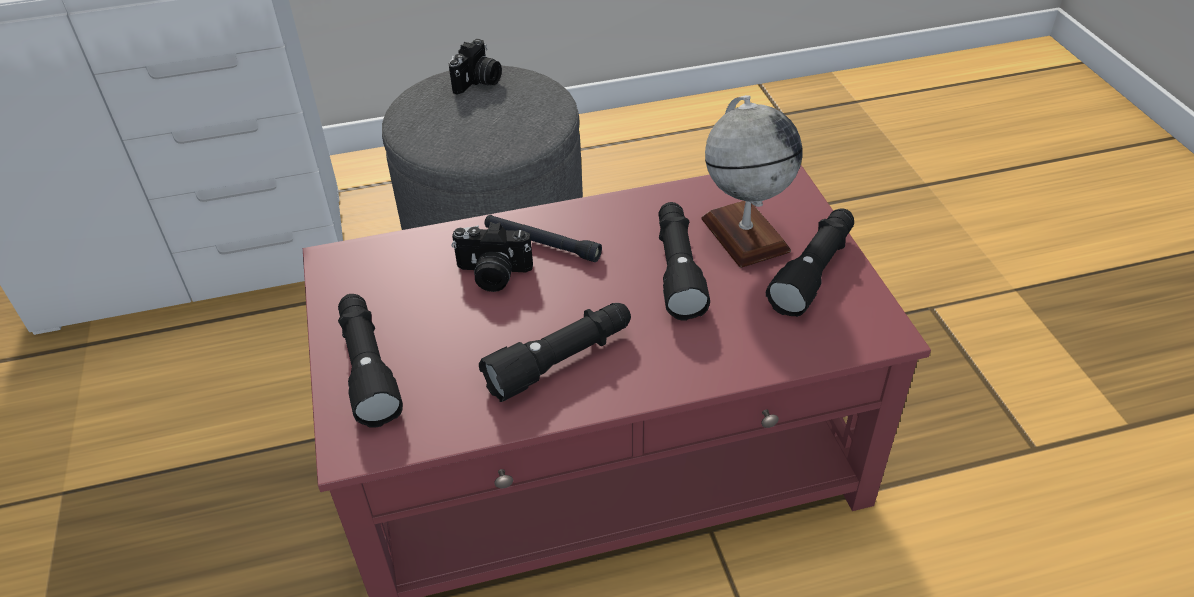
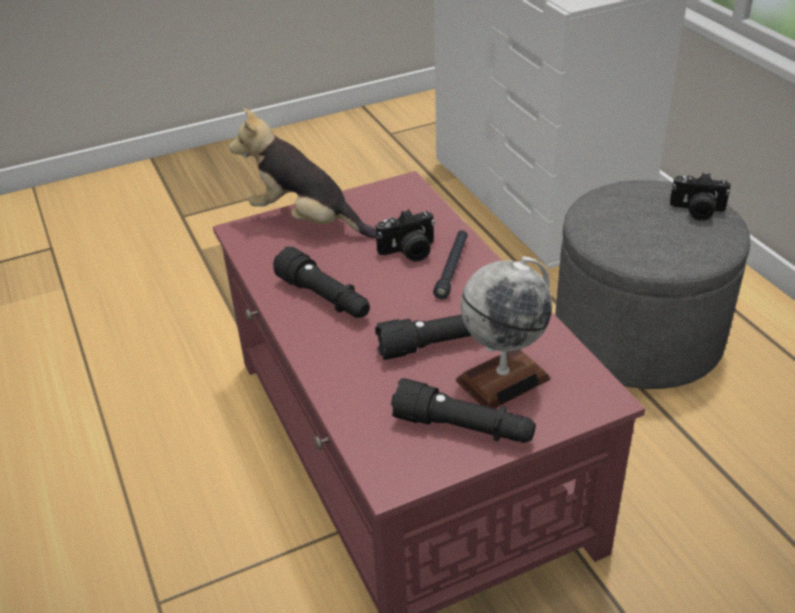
camera: 80 degrees right, 5 degrees down
black flashlight [338,294,403,428] -> plush toy [229,108,376,238]
camera [451,222,533,292] -> camera turned 105 degrees counterclockwise [376,209,435,262]

